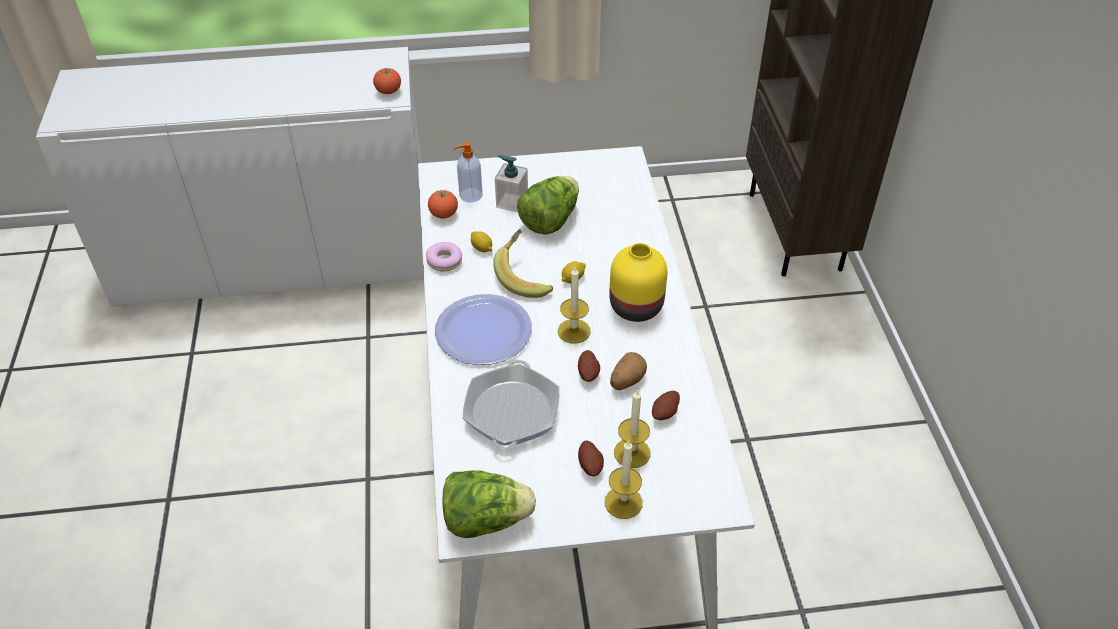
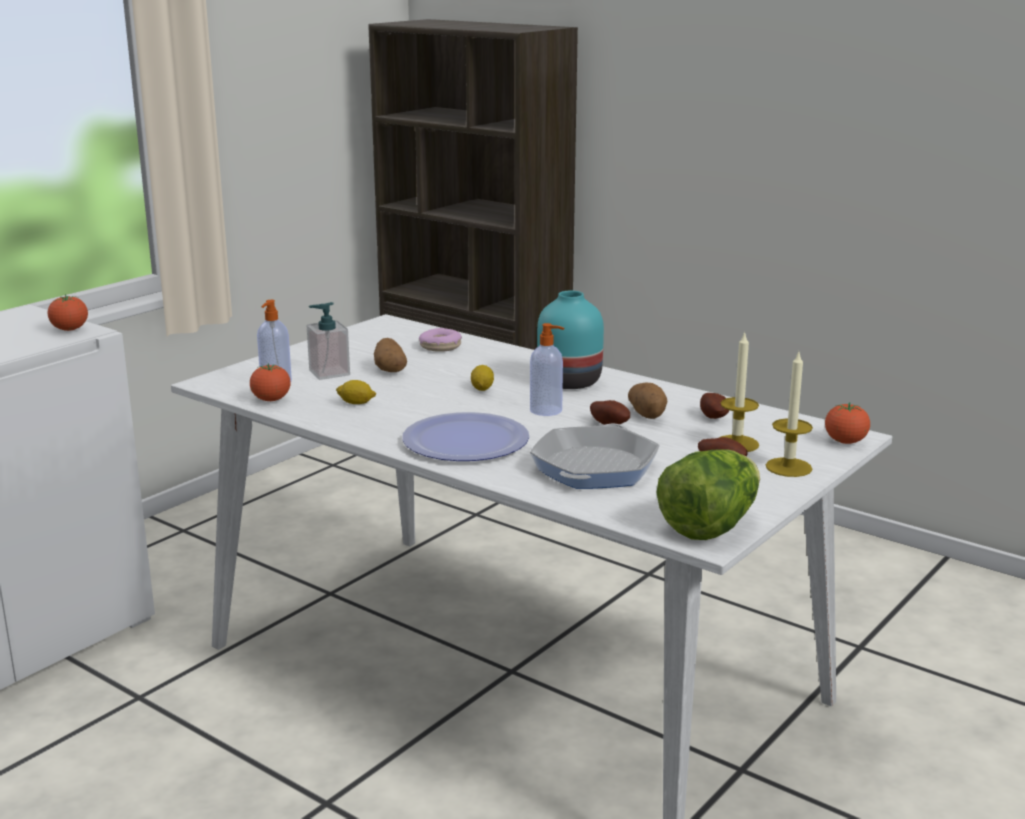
camera: 45 degrees left, 25 degrees down
donut [426,242,462,271] -> donut moved to [419,328,462,352]
frying pan [463,360,559,449] -> frying pan turned 60 degrees clockwise [530,423,660,489]
banana [493,229,553,298] -> none
lettuce [517,176,579,235] -> potato [374,338,407,372]
candle [558,267,590,343] -> soap dispenser [530,323,564,416]
yellow vase [609,243,667,322] -> turquoise vase [537,290,604,389]
none -> tomato [825,402,870,444]

